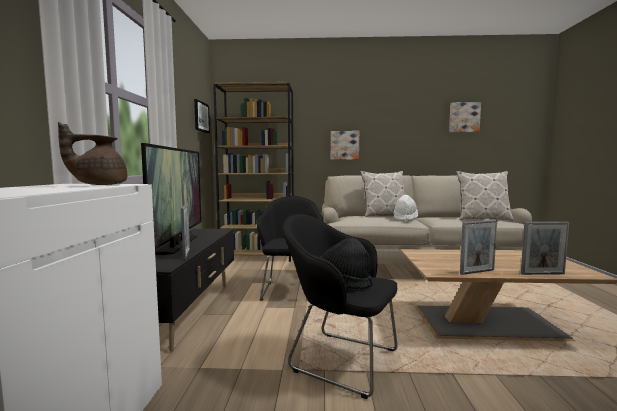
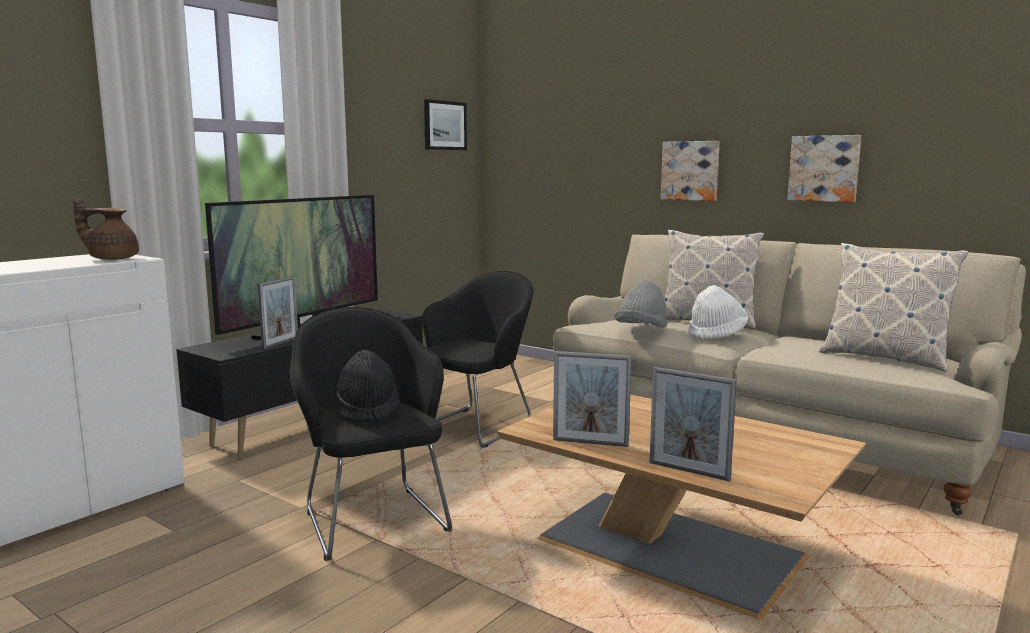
camera: 35 degrees right, 5 degrees up
brown bookcase [213,82,294,262] -> none
picture [449,102,481,132] -> picture moved to [788,135,861,202]
none -> grey hat [614,280,667,327]

